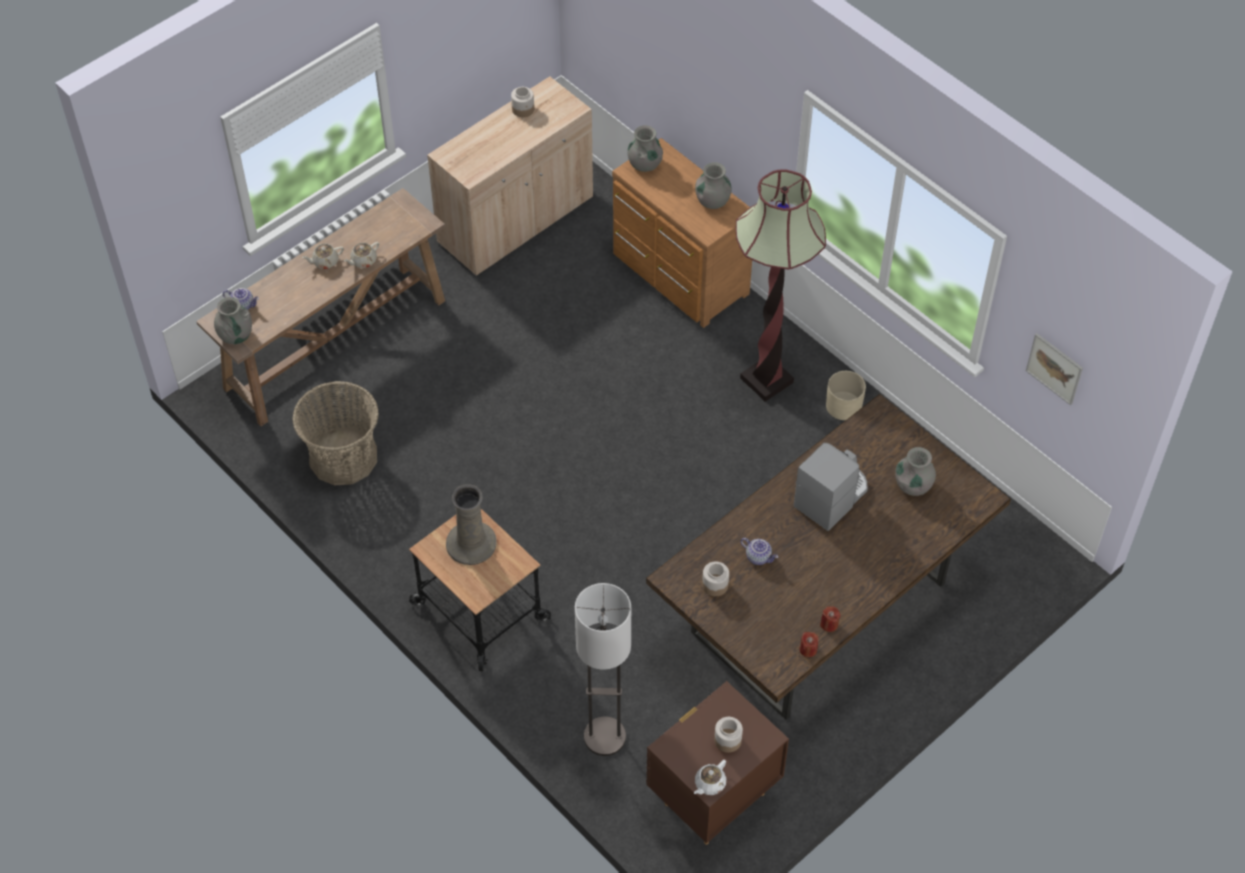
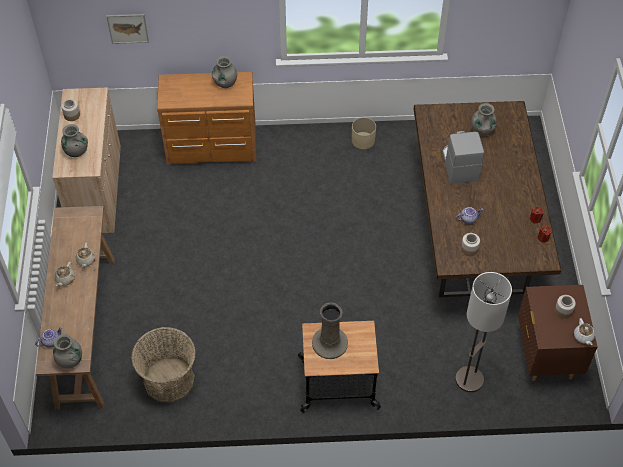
camera: 50 degrees left, 0 degrees up
grey vase [627,125,663,172] -> grey vase moved to [61,124,88,157]
floor lamp [736,169,826,401] -> none
picture [1026,333,1083,405] -> picture moved to [106,14,149,44]

